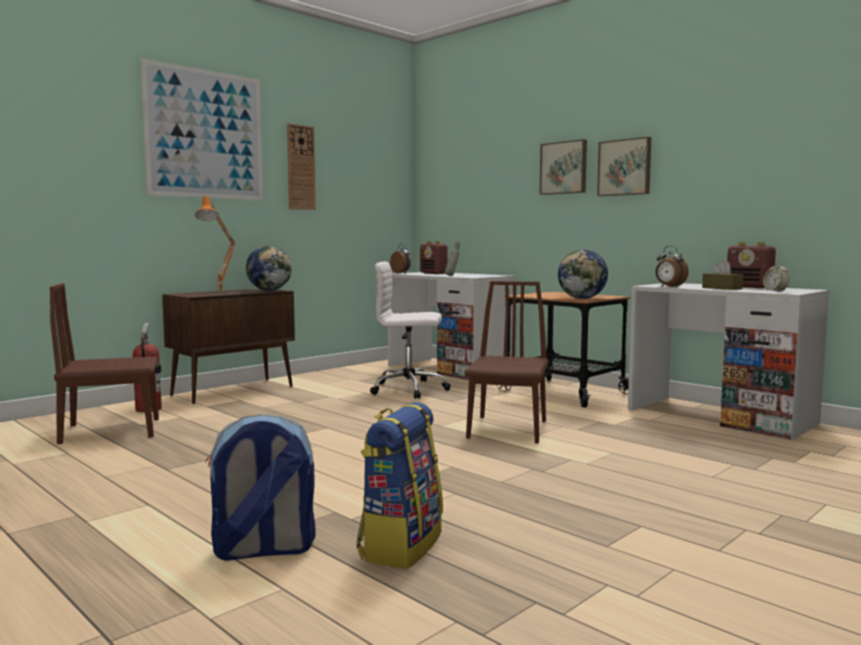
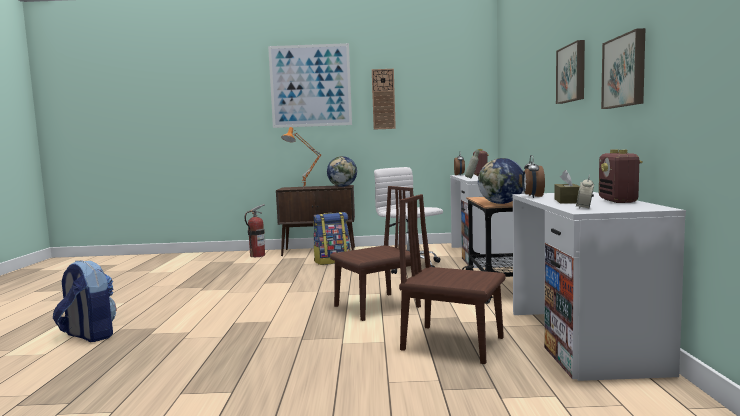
camera: 45 degrees right, 0 degrees up
brown chair [50,283,159,444] -> brown chair moved to [399,194,505,364]
backpack [357,402,443,569] -> backpack moved to [313,212,350,265]
picture [540,139,587,195] -> picture moved to [601,28,645,109]

